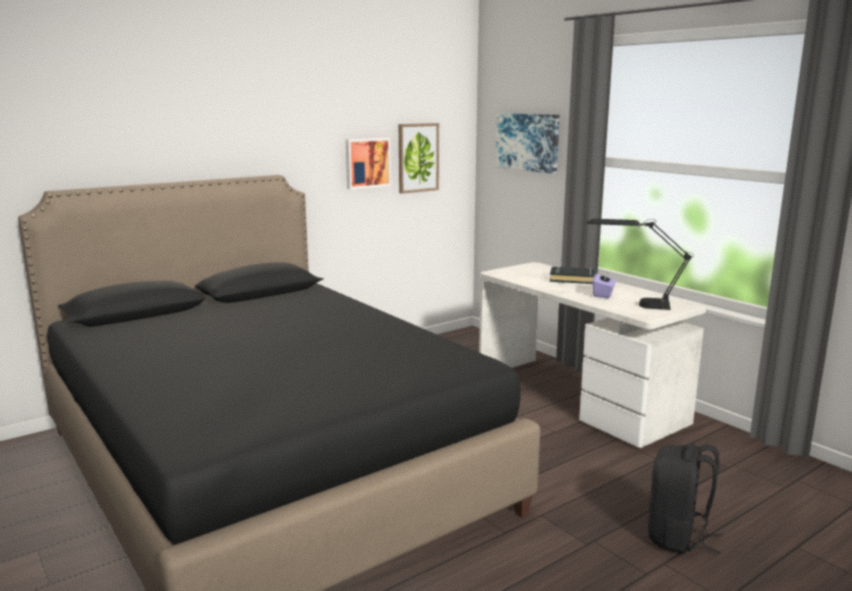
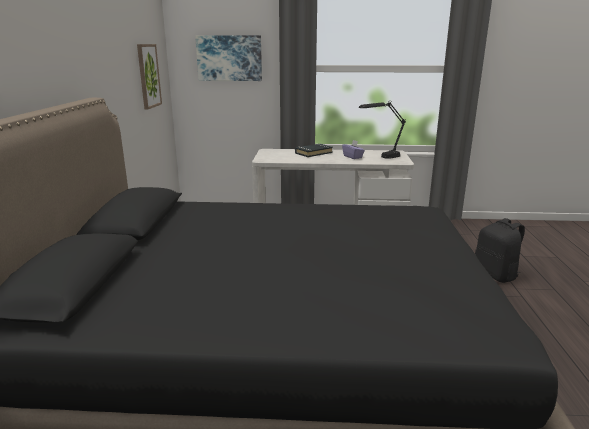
camera: 50 degrees left, 5 degrees up
picture [346,138,391,189] -> none

